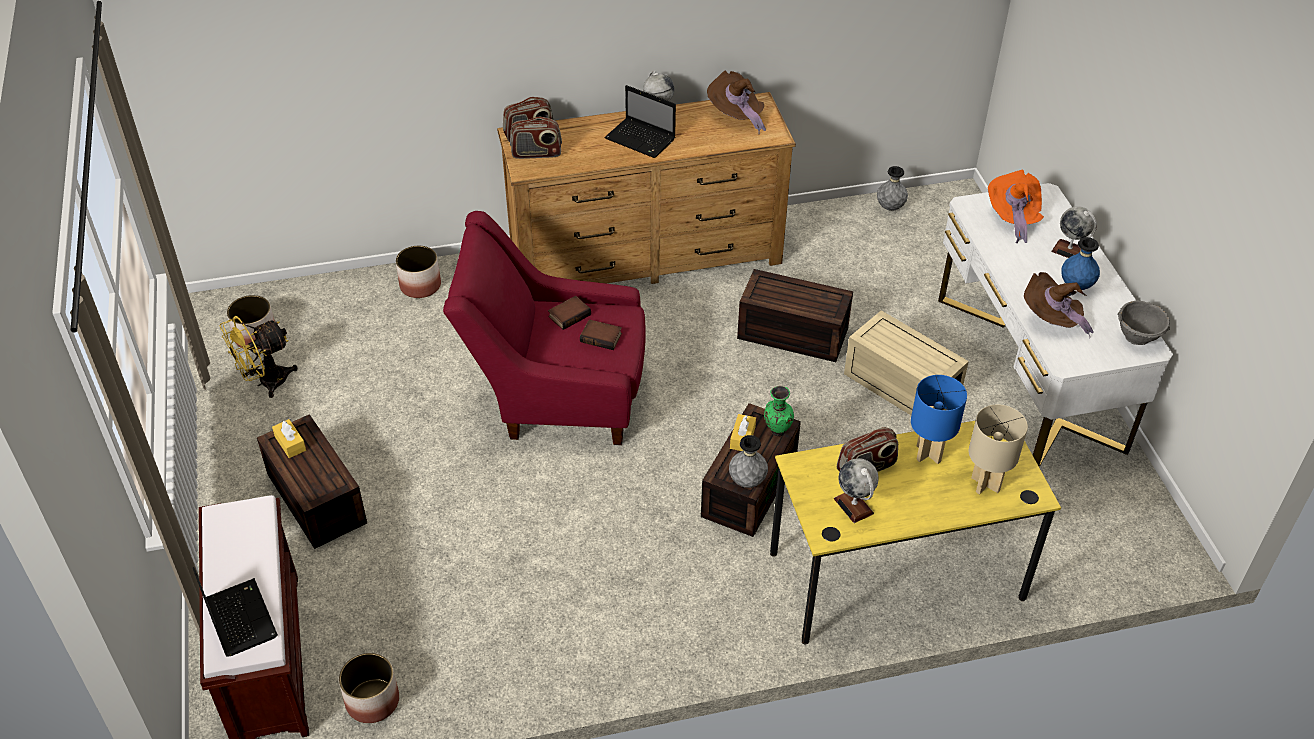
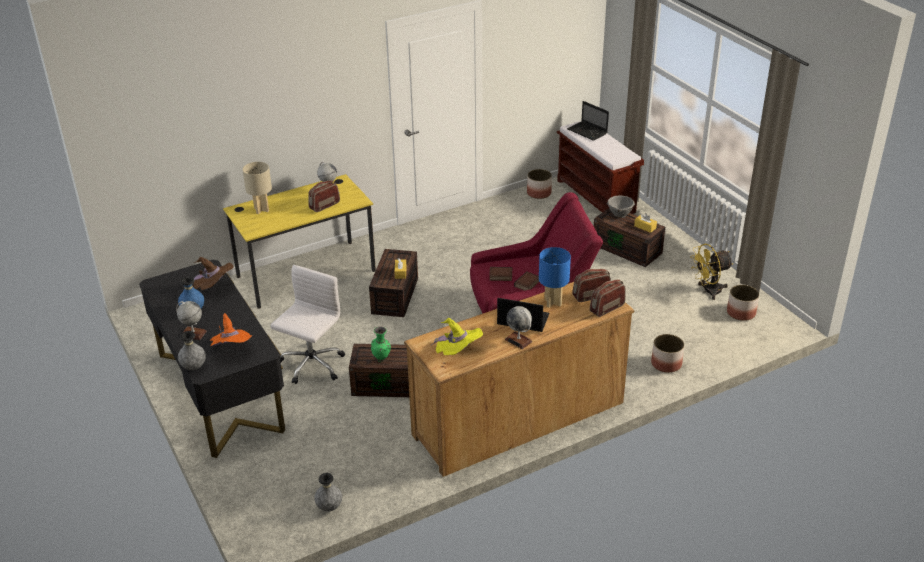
camera: 165 degrees right, 10 degrees down
yellow fan [220,316,298,398] -> yellow fan turned 150 degrees counterclockwise [690,244,733,300]
brown hat [707,70,766,135] -> yellow hat [430,318,483,355]
grey vase [729,435,768,488] -> grey vase moved to [178,331,206,370]
green vase [764,386,794,437] -> green vase moved to [371,326,391,362]
beige storage box [844,310,969,415] -> white office chair [270,265,345,384]
blue table lamp [911,375,967,464] -> blue table lamp moved to [539,247,571,308]
white desk [938,183,1173,467] -> black desk [139,260,285,458]
grey bowl [1118,301,1170,345] -> grey bowl moved to [607,195,635,218]

